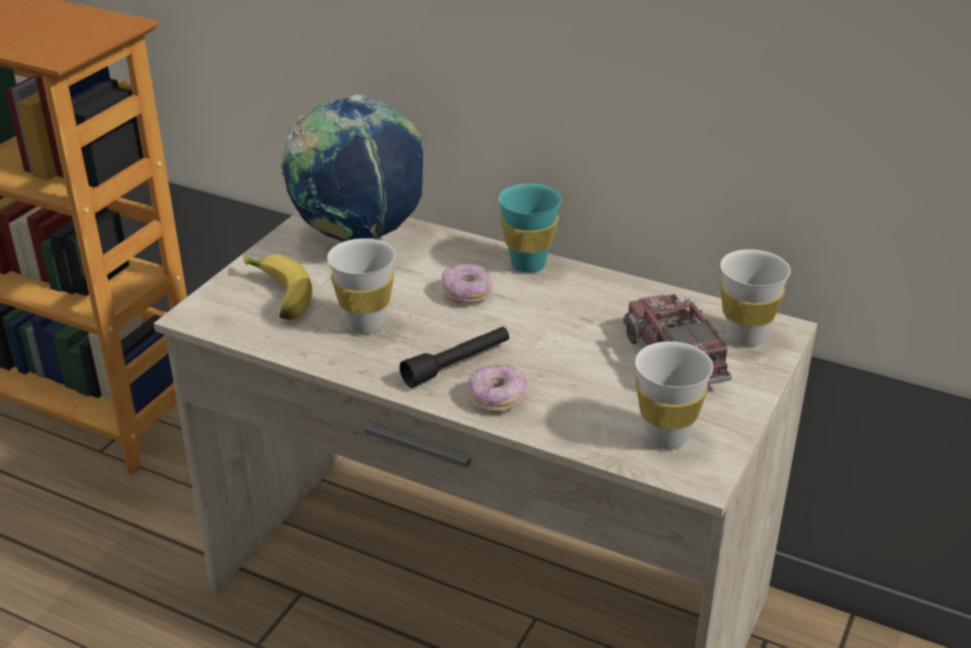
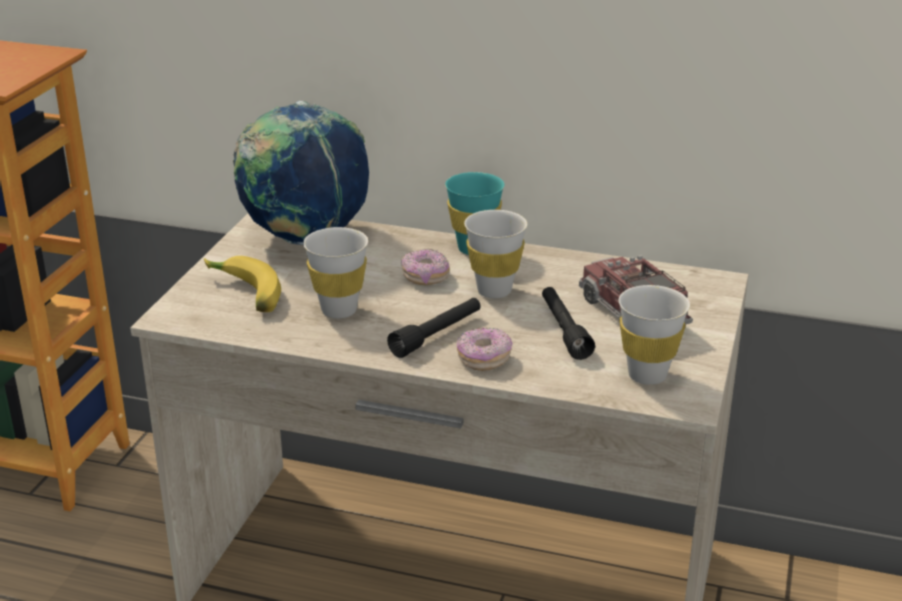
camera: 10 degrees left, 5 degrees down
white cup [720,249,791,347] -> white cup moved to [464,210,527,298]
none -> black flashlight [542,287,595,360]

